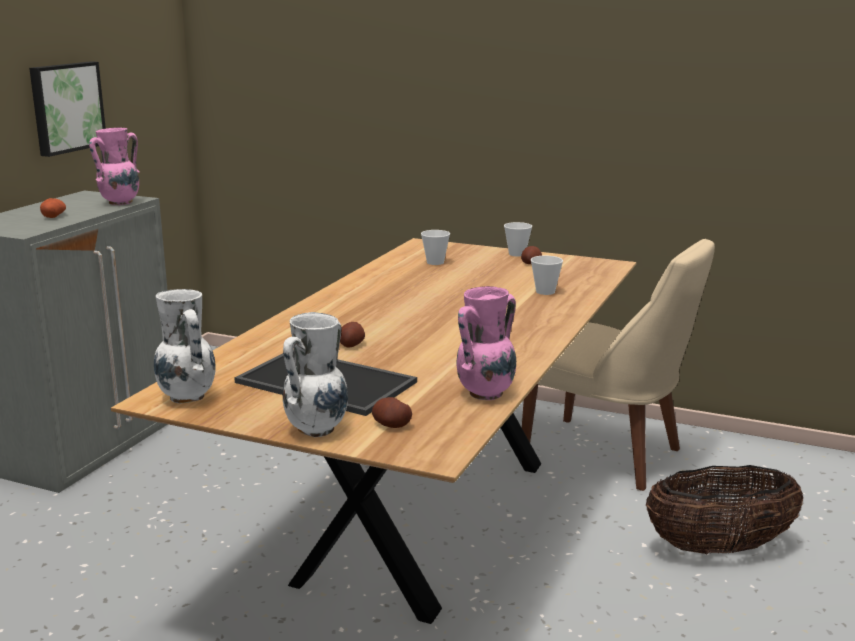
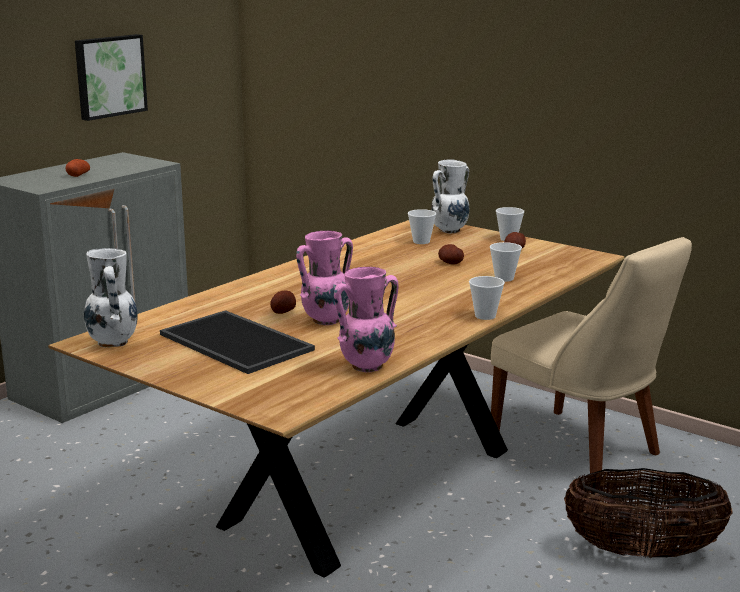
camera: 15 degrees right, 0 degrees up
pink vase [89,128,140,205] -> pink vase moved to [296,231,353,325]
white vase [283,312,348,437] -> white vase moved to [431,159,469,233]
potato [372,397,412,428] -> potato moved to [438,244,464,265]
none -> cup [469,276,505,320]

